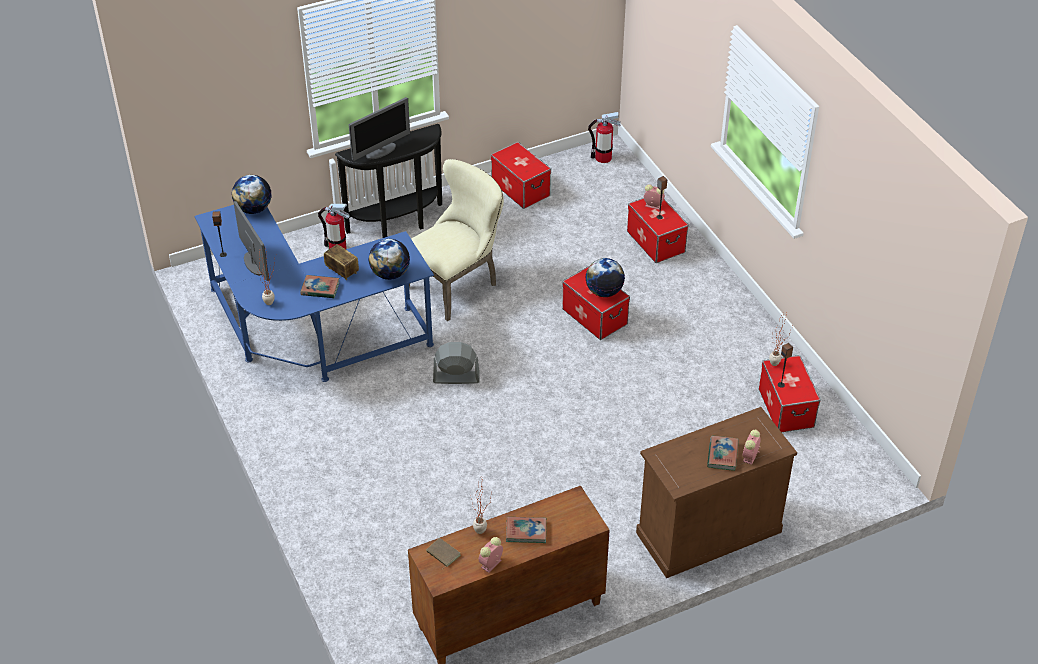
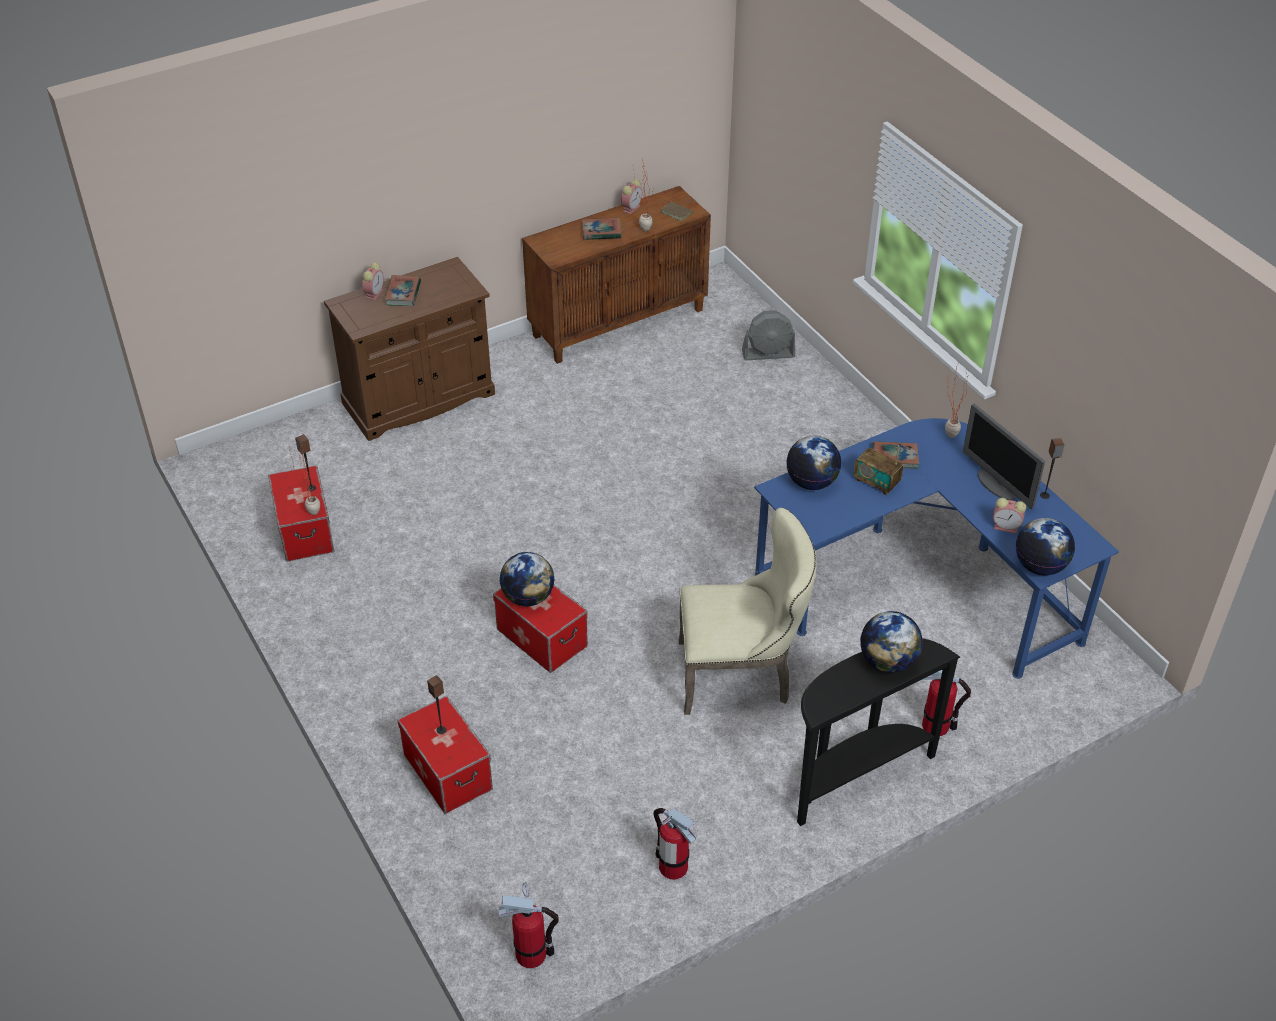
camera: 175 degrees right, 0 degrees up
monitor [349,97,410,161] -> globe [860,611,923,673]
beige chair [409,159,504,321] -> beige chair turned 135 degrees counterclockwise [679,508,817,715]
grey fan [433,342,480,384] -> grey fan moved to [742,310,795,360]
storage box [491,142,551,209] -> fire extinguisher [653,808,696,879]
alarm clock [644,184,665,210] -> alarm clock moved to [993,498,1026,534]

